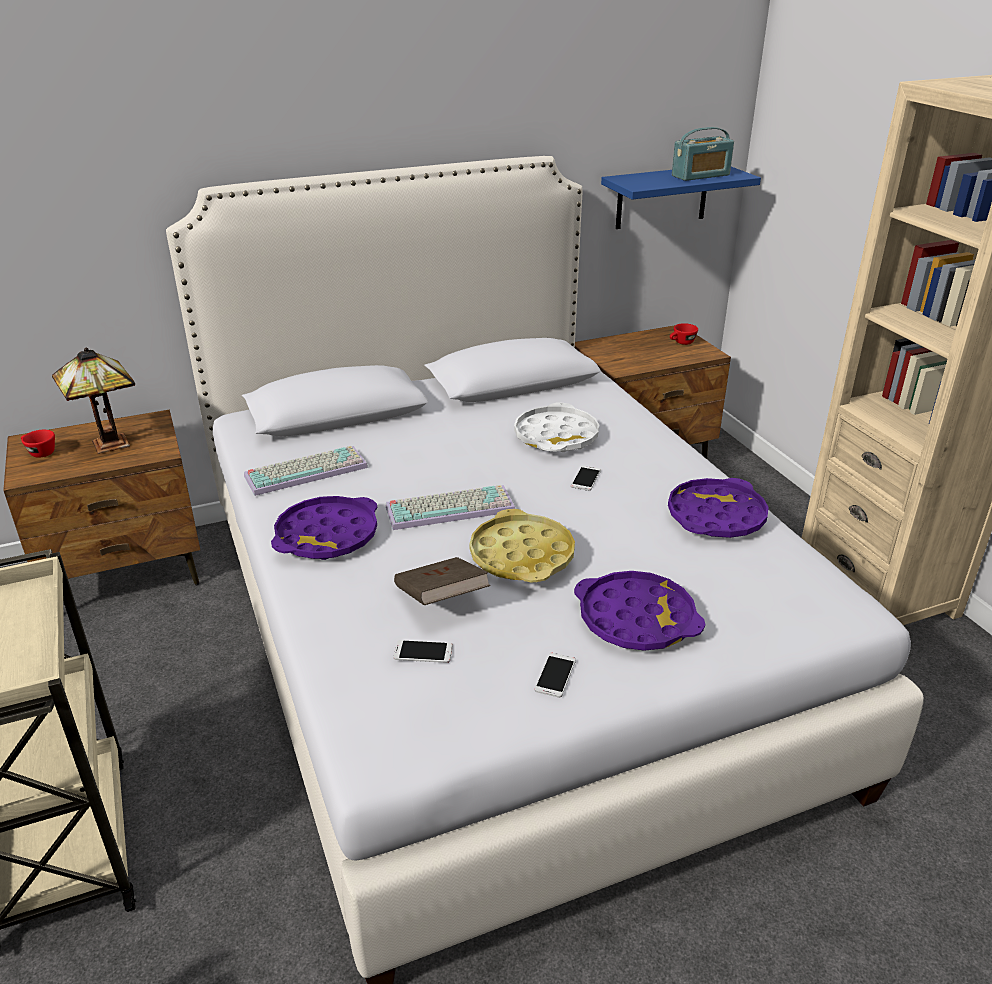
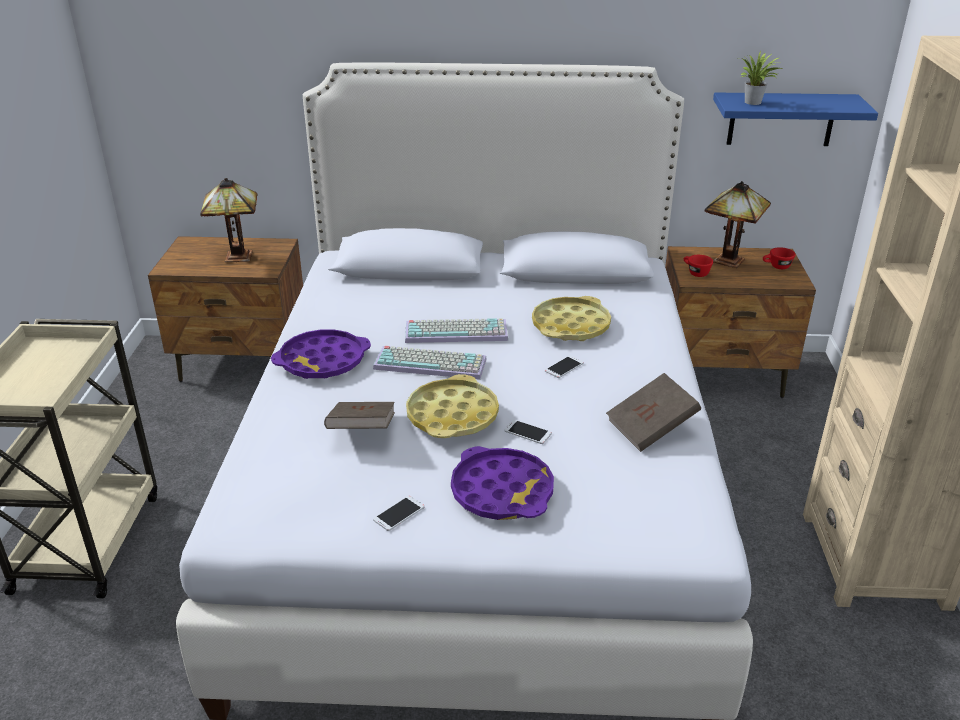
camera: 25 degrees right, 0 degrees up
red cup [21,430,55,458] -> red cup moved to [684,255,713,277]
keyboard [244,446,368,496] -> keyboard moved to [405,318,508,343]
phone [393,640,453,663] -> phone moved to [504,420,552,444]
white tray [514,403,599,452] -> yellow tray [532,296,611,341]
purple tray [668,478,769,538] -> brown book [606,373,701,452]
radio [672,127,734,181] -> none
none -> table lamp [704,181,771,268]
none -> potted plant [739,51,784,105]

